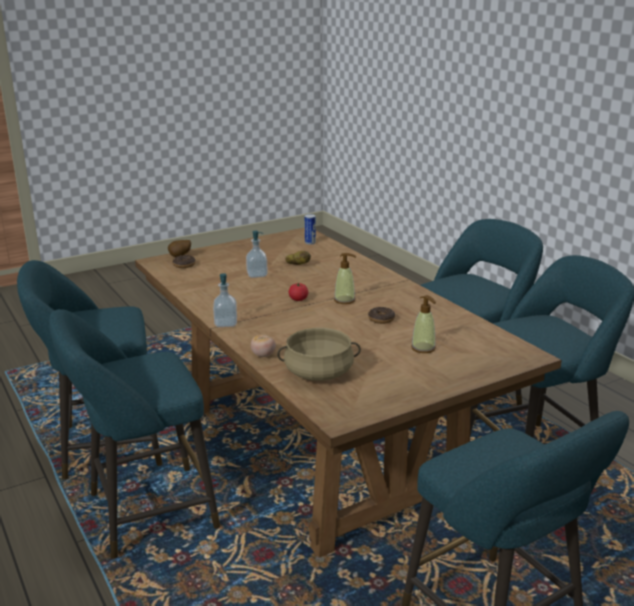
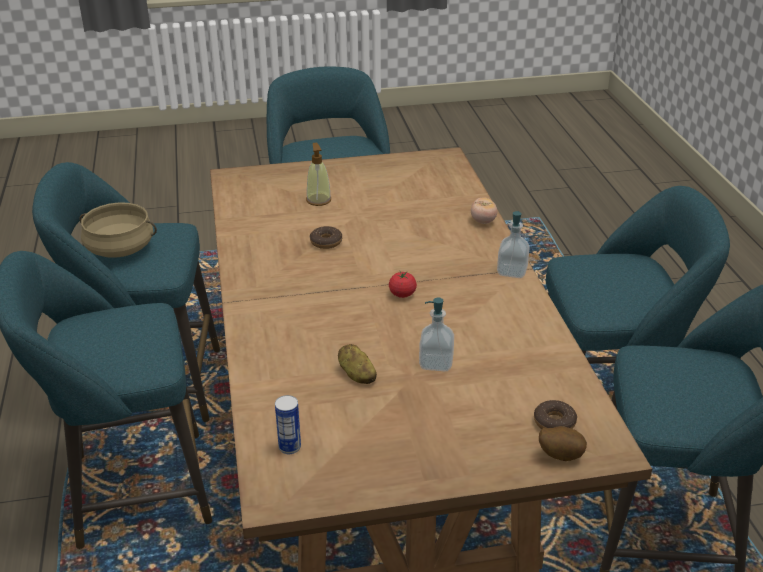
camera: 160 degrees left, 10 degrees up
beige cooking pot [277,328,361,381] -> beige cooking pot moved to [79,202,157,258]
soap dispenser [334,253,356,304] -> none

